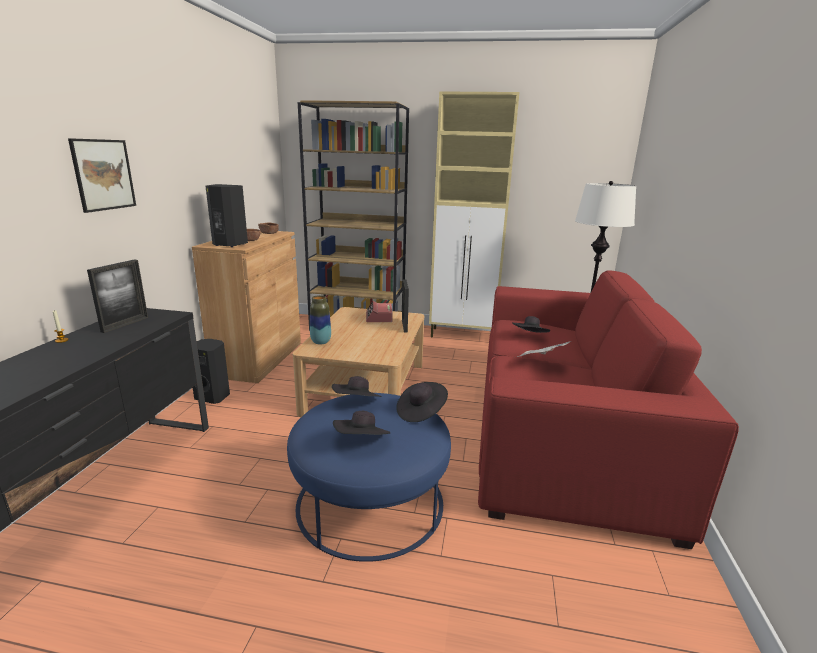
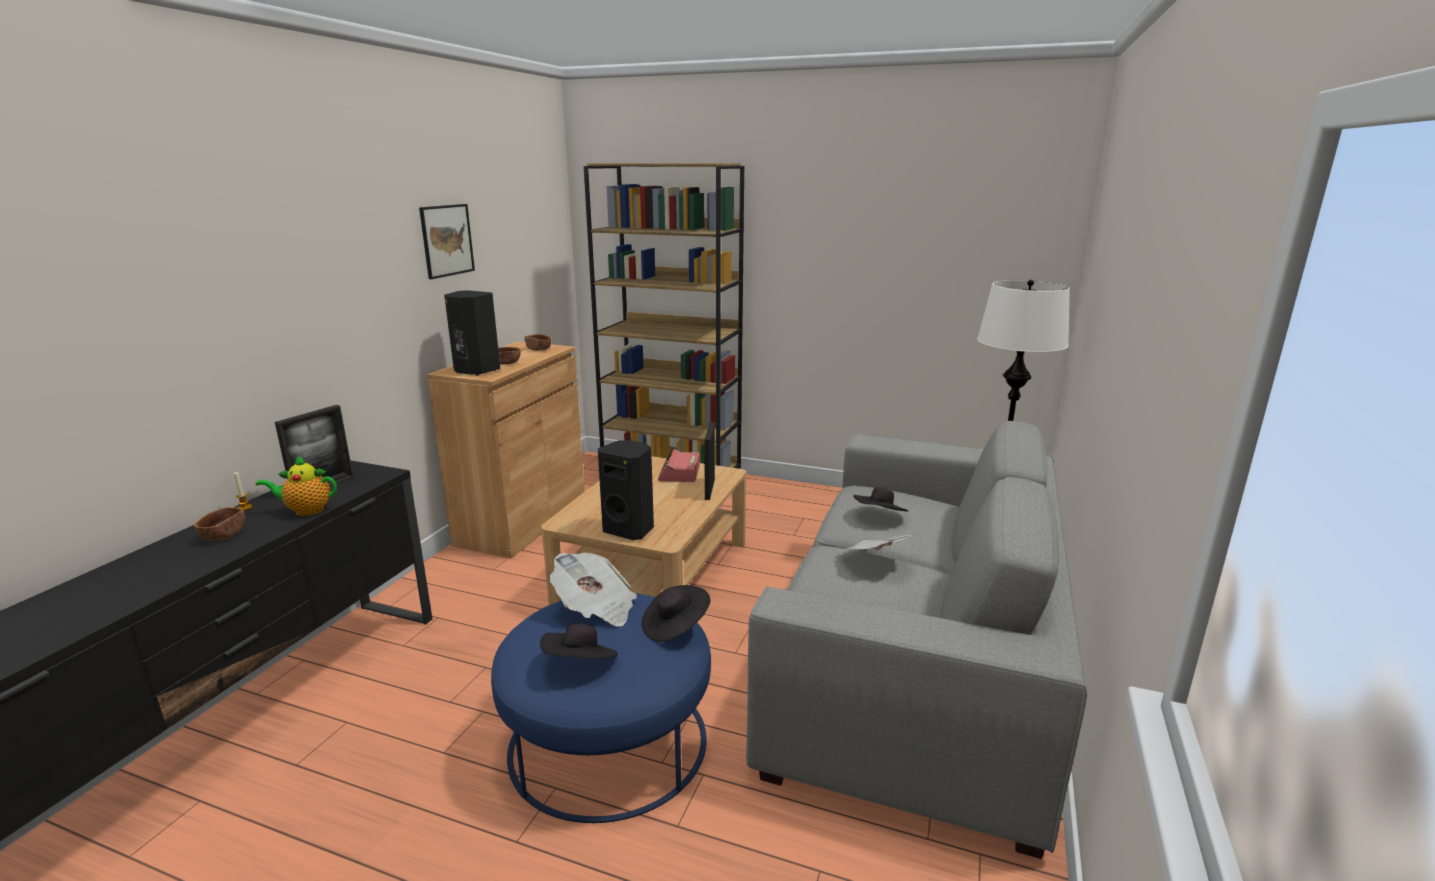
camera: 10 degrees right, 0 degrees up
picture [68,138,136,213] -> picture moved to [419,204,475,279]
black speaker [193,339,230,404] -> black speaker moved to [598,440,654,540]
vase [310,295,331,344] -> none
black hat [332,376,382,397] -> newspaper [549,553,637,627]
beige cabinet [429,91,520,337] -> none
red sofa [478,270,739,549] -> grey sofa [746,421,1087,859]
none -> brown bowl [194,507,245,541]
none -> teapot [256,456,337,516]

